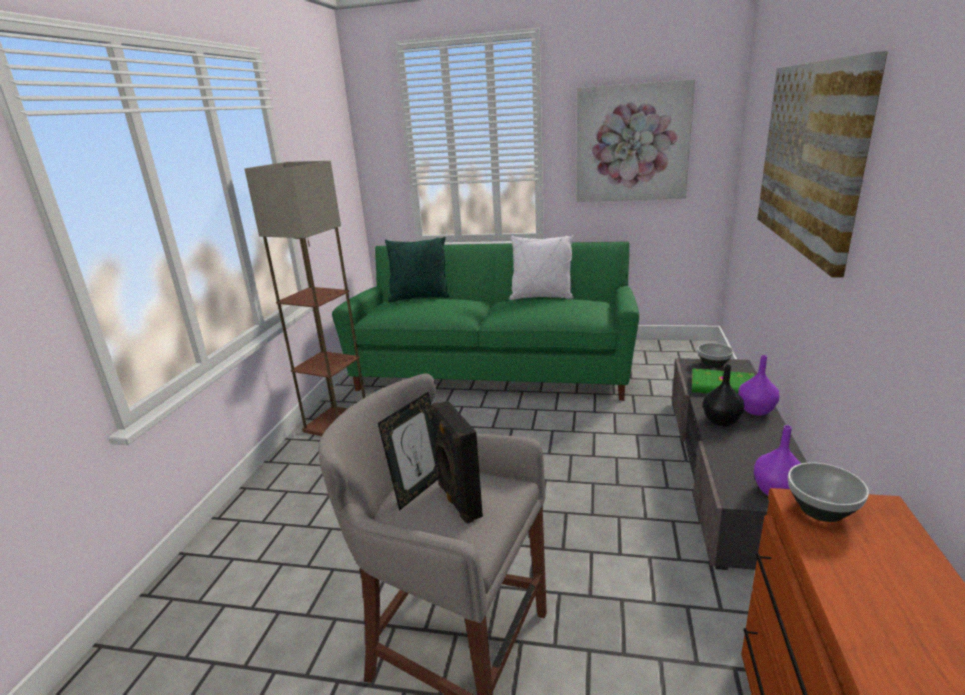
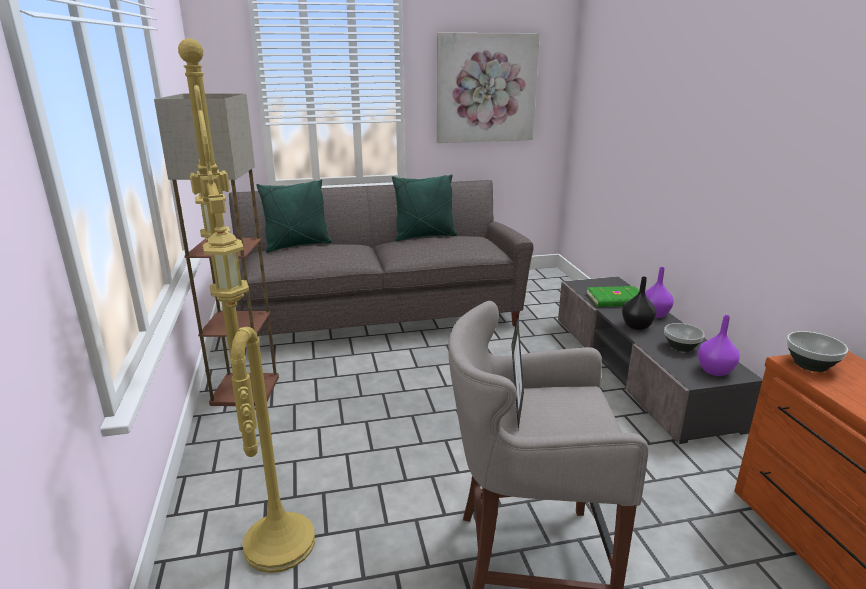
camera: 25 degrees left, 0 degrees up
green sofa [332,241,639,401] -> grey sofa [229,180,534,353]
black speaker [430,401,483,524] -> none
white pillow [509,235,574,300] -> green pillow [392,174,457,241]
bowl [697,343,733,368] -> bowl moved to [664,323,705,352]
picture [757,51,888,278] -> none
none -> yellow floor lamp [178,38,315,573]

